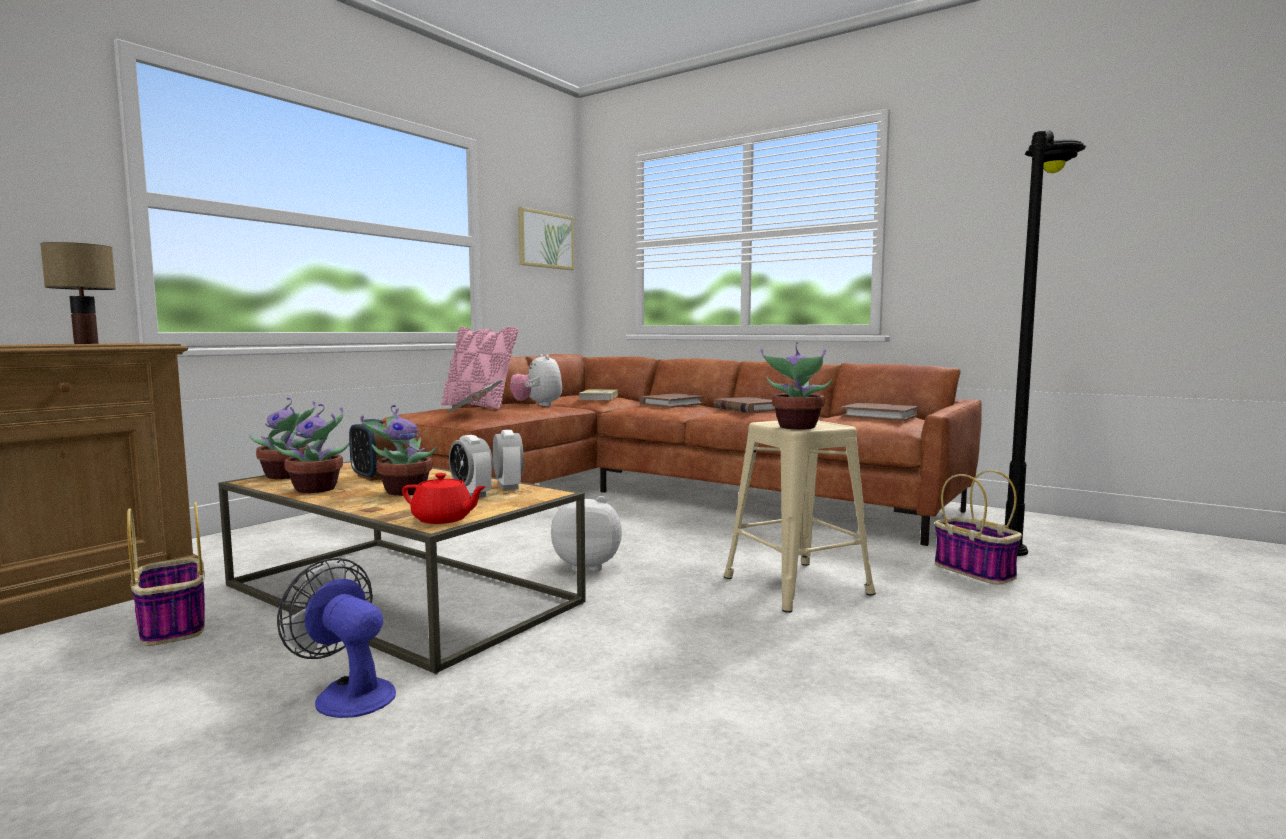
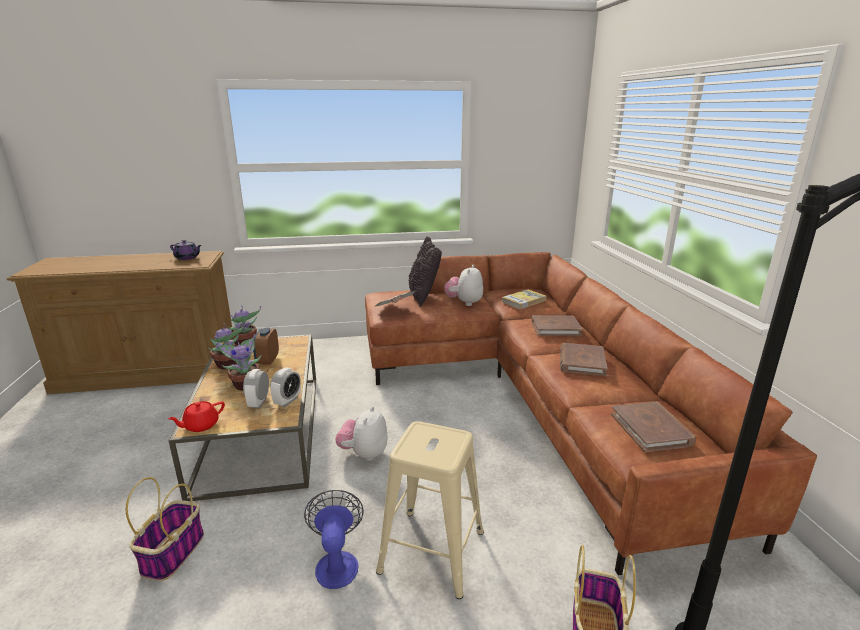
camera: 45 degrees right, 15 degrees up
table lamp [40,242,116,344] -> purple teapot [170,240,202,260]
basket [127,502,205,646] -> basket moved to [126,477,204,581]
fan [277,558,396,718] -> fan moved to [304,490,364,589]
red teapot [402,473,487,524] -> red teapot turned 75 degrees clockwise [168,401,225,432]
pink pillow [441,327,518,409] -> black pillow [408,236,442,307]
picture [518,207,574,270] -> none
plush toy [551,496,622,572] -> plush toy turned 120 degrees counterclockwise [335,406,388,461]
potted plant [760,342,832,430] -> none

